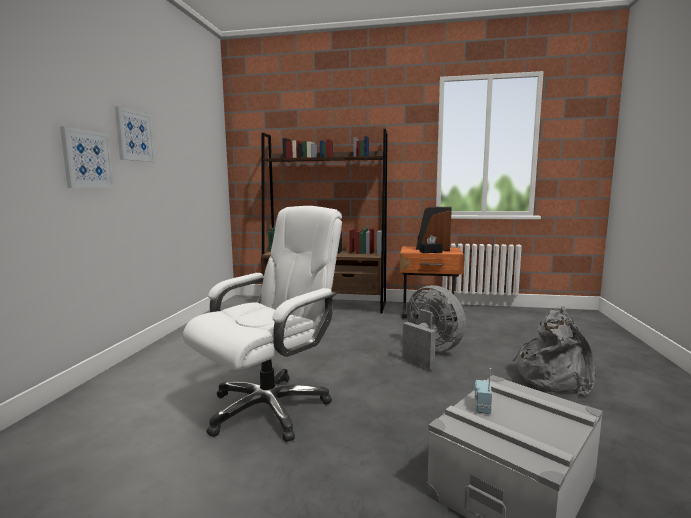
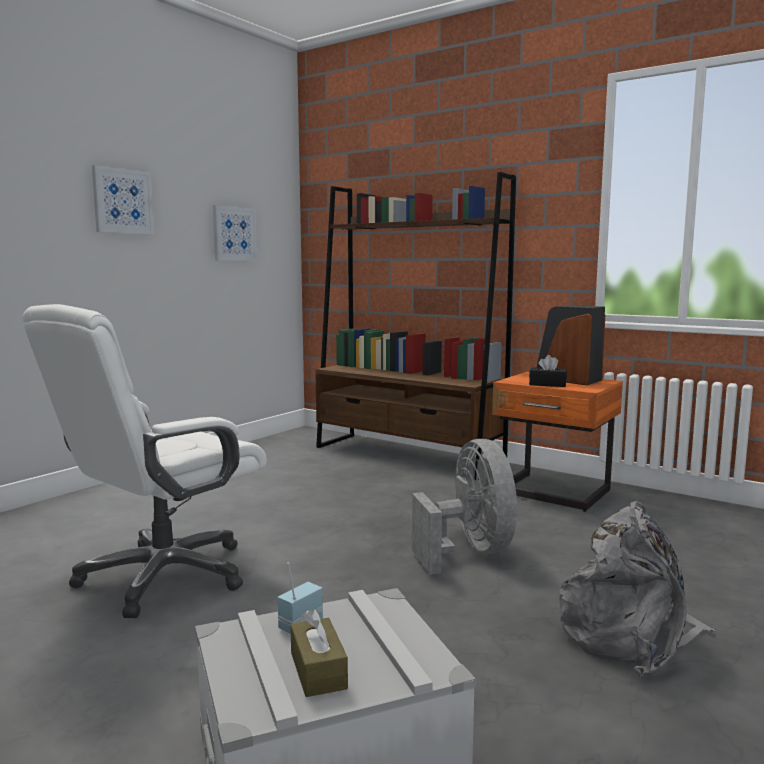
camera: 25 degrees right, 0 degrees up
picture [60,126,114,188] -> picture moved to [213,205,257,261]
white office chair [183,206,342,442] -> white office chair turned 150 degrees clockwise [23,304,267,618]
none -> brown tissue box [290,608,348,697]

